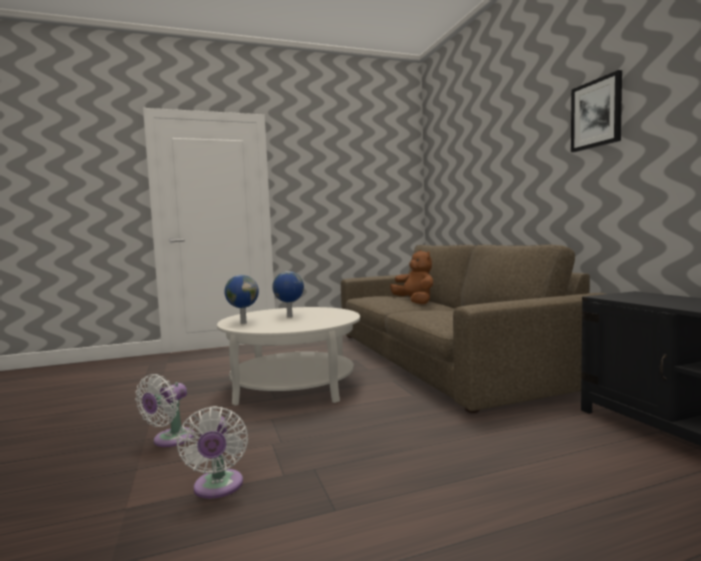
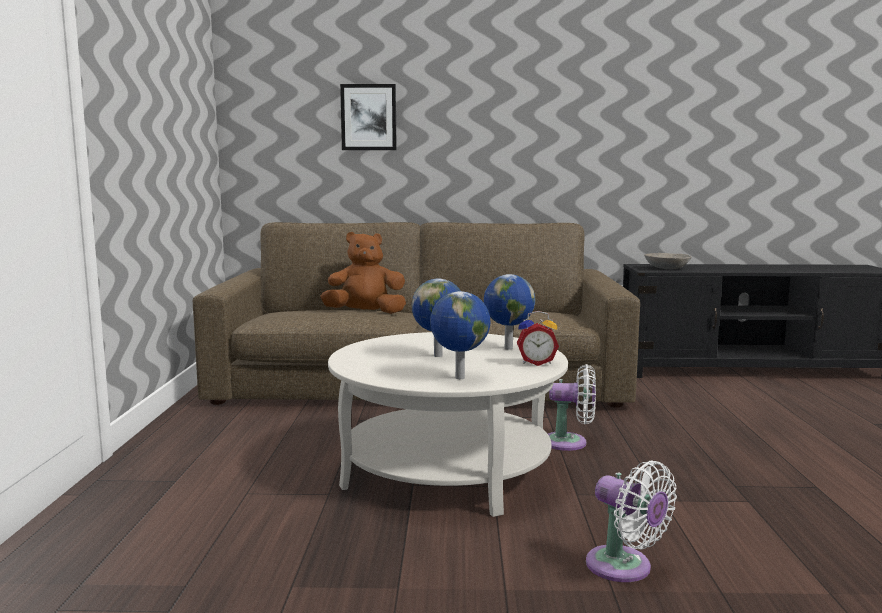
camera: 70 degrees left, 5 degrees up
white fan [176,406,248,499] -> white fan moved to [548,364,596,451]
picture [571,70,622,152] -> picture moved to [340,84,397,150]
none -> globe [484,274,535,350]
none -> alarm clock [517,311,559,366]
none -> grey bowl [644,253,692,269]

